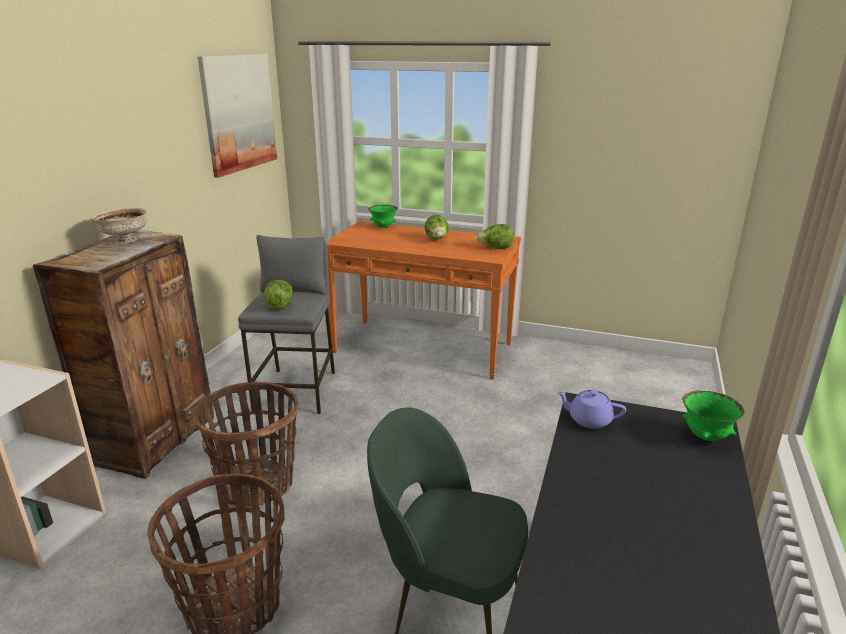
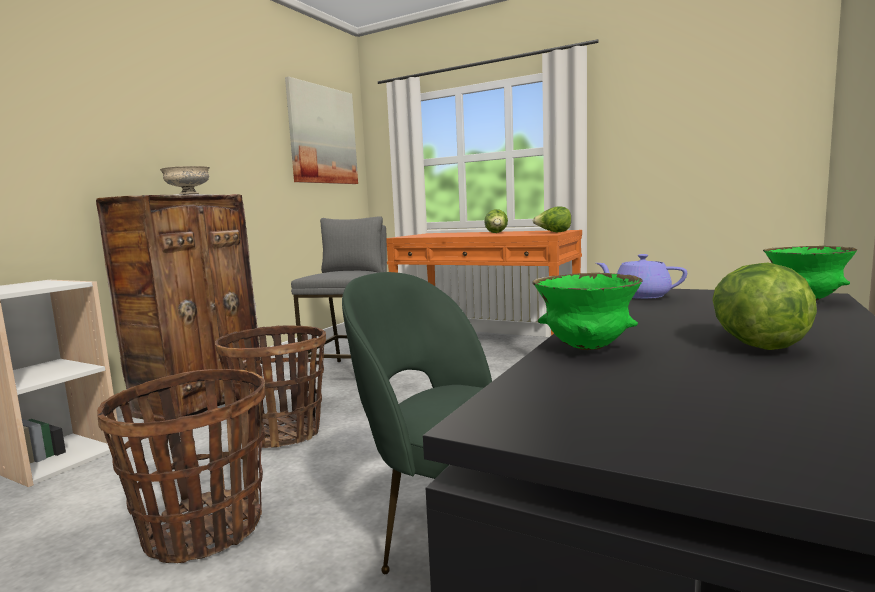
camera: 10 degrees right, 15 degrees down
lettuce [263,280,293,310] -> lettuce moved to [712,263,817,350]
green bowl [368,205,398,228] -> green bowl moved to [532,273,642,350]

